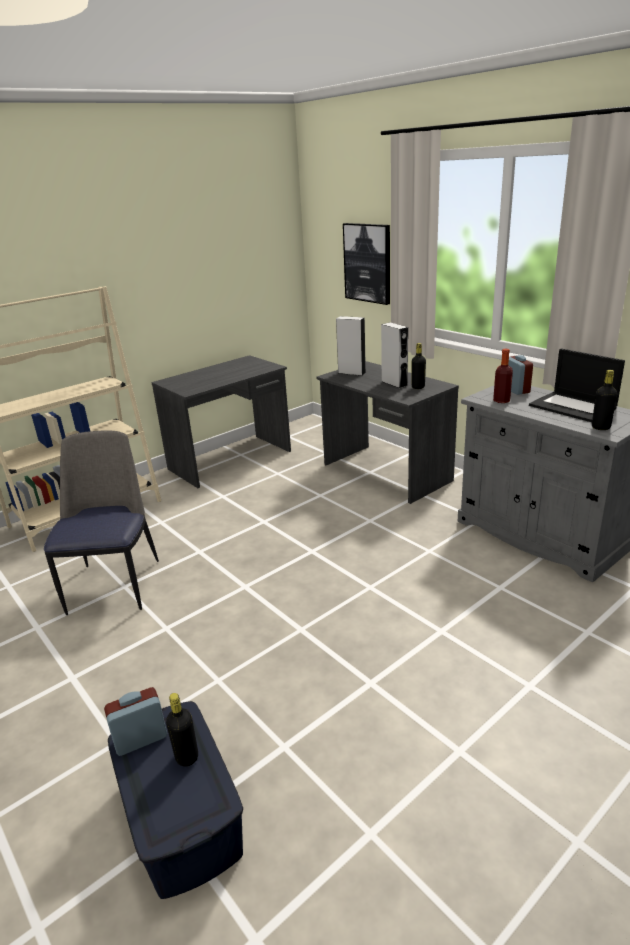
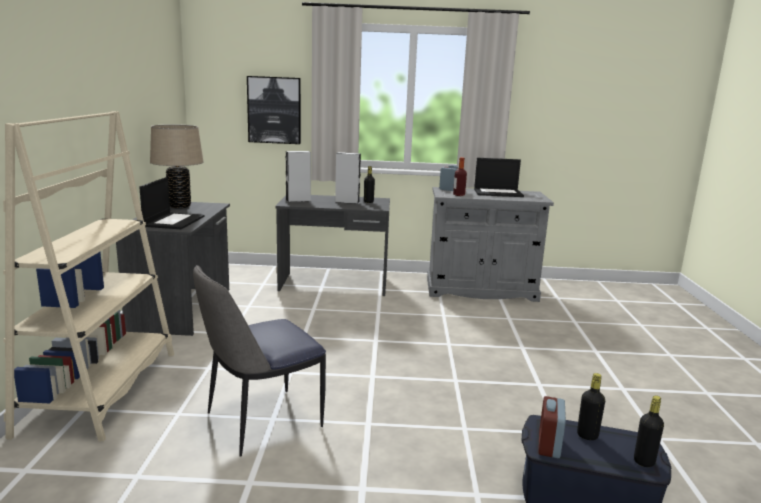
camera: 50 degrees left, 10 degrees down
chair [44,430,159,615] -> chair turned 75 degrees counterclockwise [193,265,326,457]
black bottle [592,370,617,430] -> black bottle moved to [634,396,664,467]
none -> laptop [139,177,204,229]
none -> beige table lamp [150,124,204,208]

